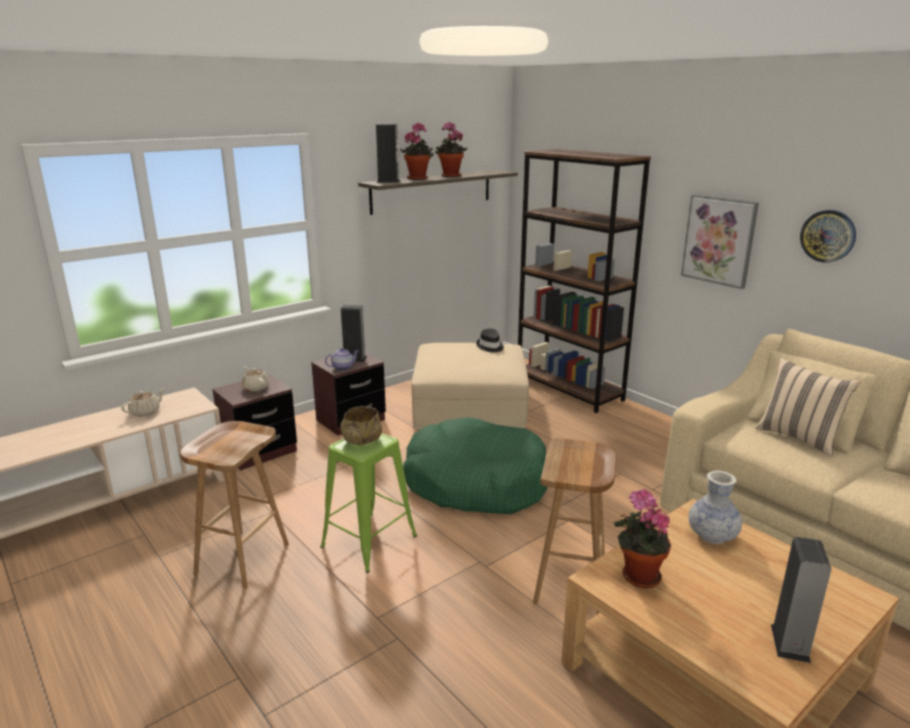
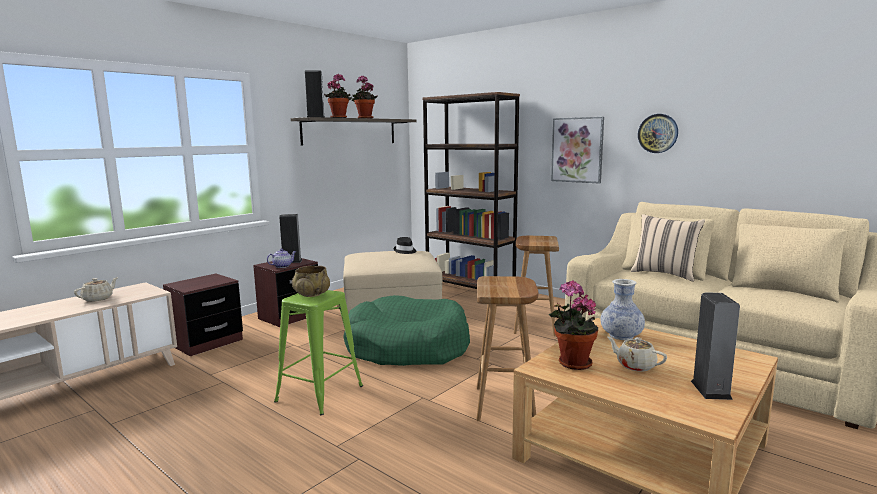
camera: 10 degrees left, 10 degrees down
brown stool [180,421,289,589] -> brown stool moved to [514,236,559,336]
beige teapot [241,366,269,392] -> beige teapot moved to [607,336,667,372]

